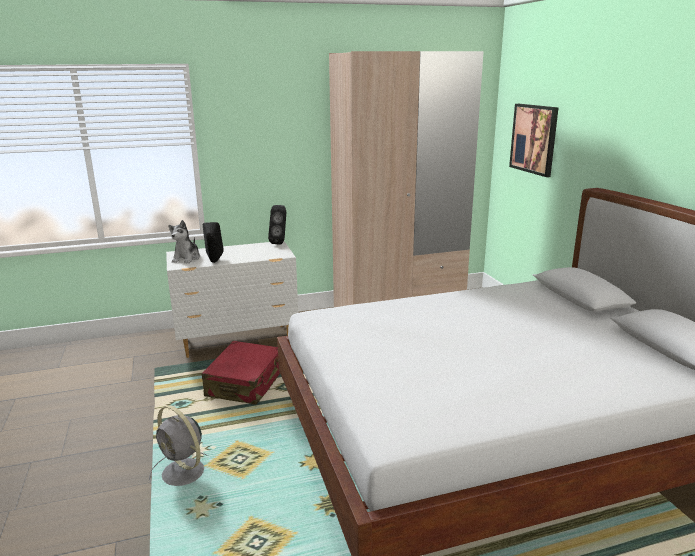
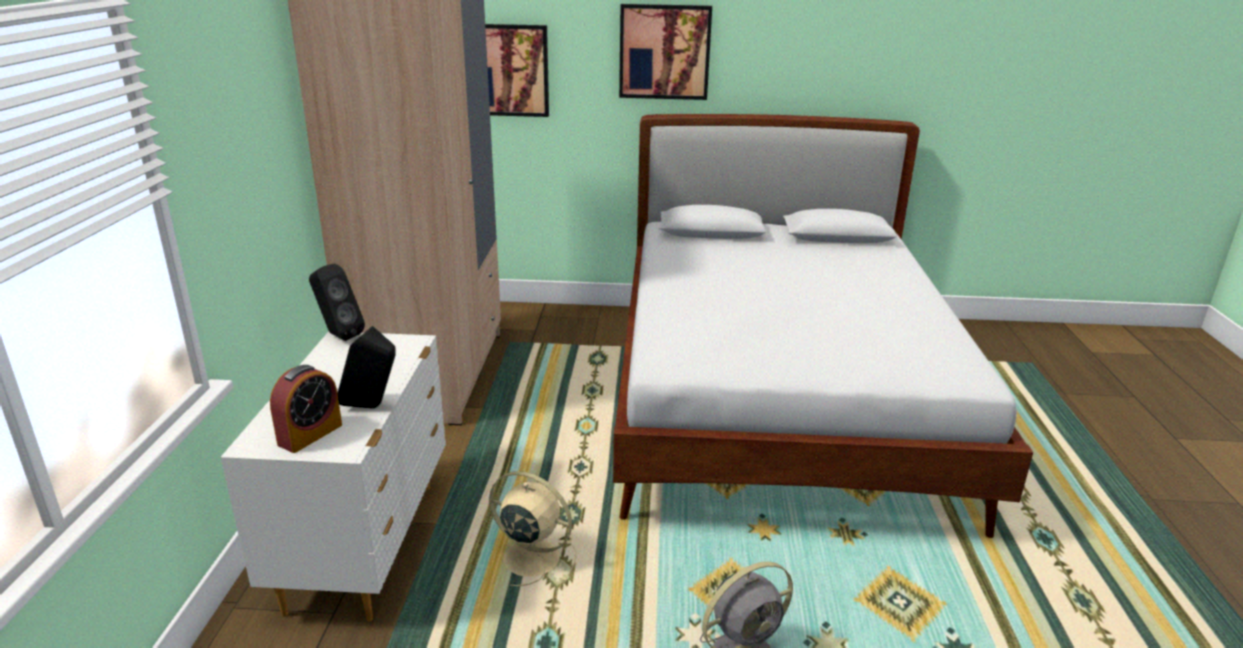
camera: 70 degrees left, 5 degrees up
plush toy [168,220,200,264] -> alarm clock [270,365,342,453]
red suitcase [202,341,280,405] -> beige fan [489,471,576,586]
none -> picture [619,4,712,100]

